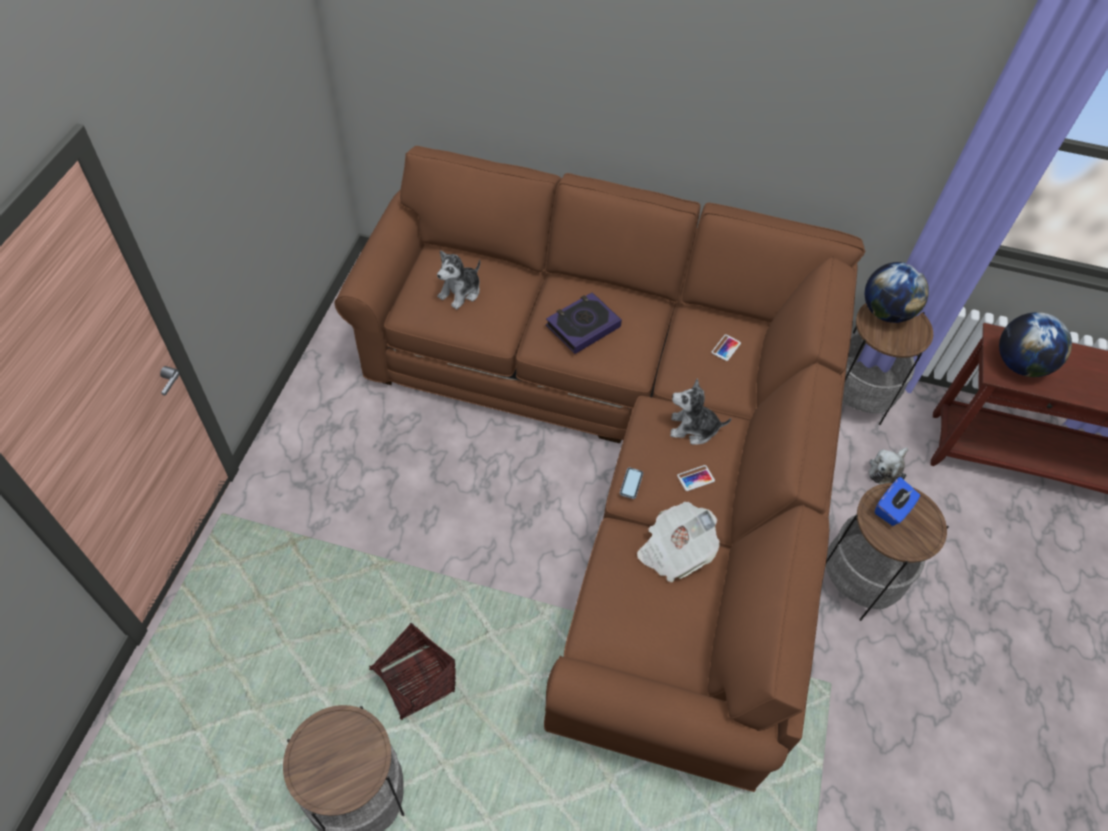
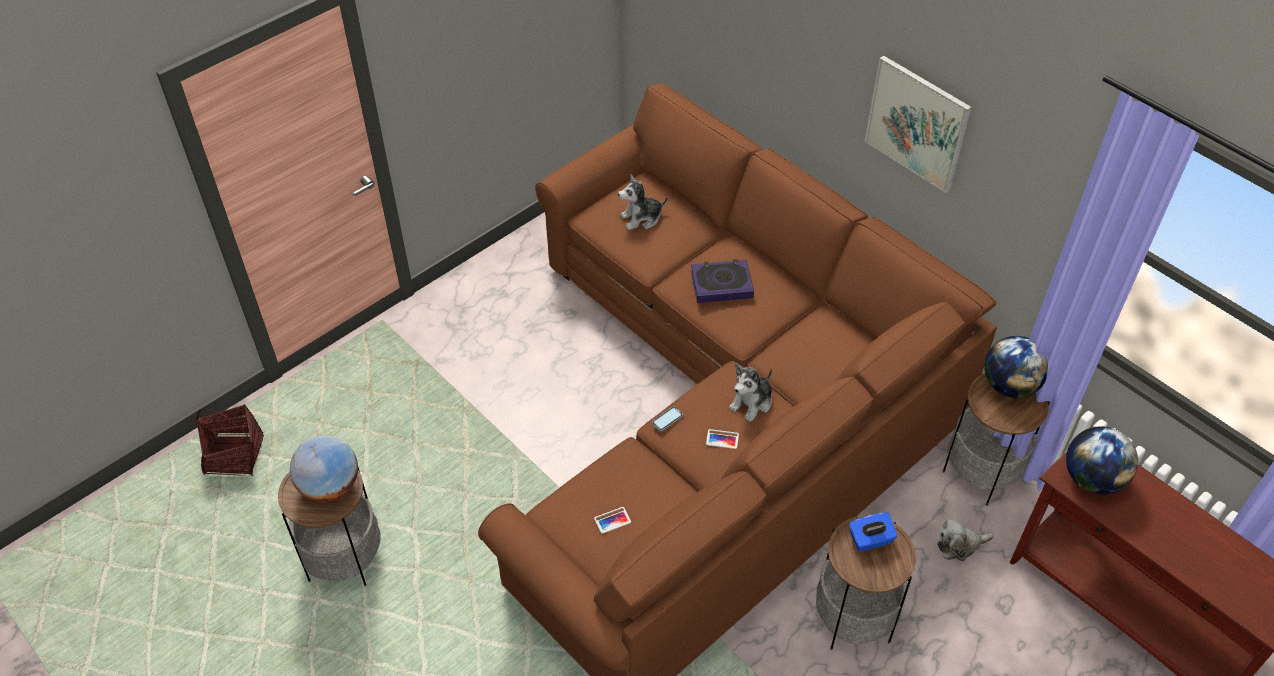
camera: 35 degrees right, 5 degrees down
basket [369,623,456,720] -> basket moved to [195,404,264,476]
newspaper [637,502,720,582] -> none
plush toy [670,379,731,445] -> plush toy turned 90 degrees counterclockwise [729,364,772,422]
phone [711,334,741,361] -> phone moved to [594,507,631,534]
none -> globe [290,435,358,502]
none -> picture [864,55,972,193]

